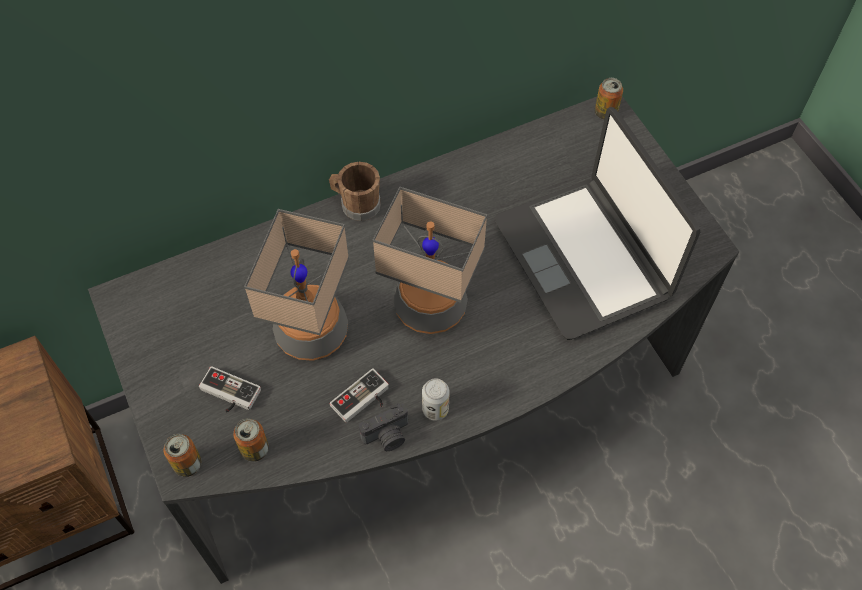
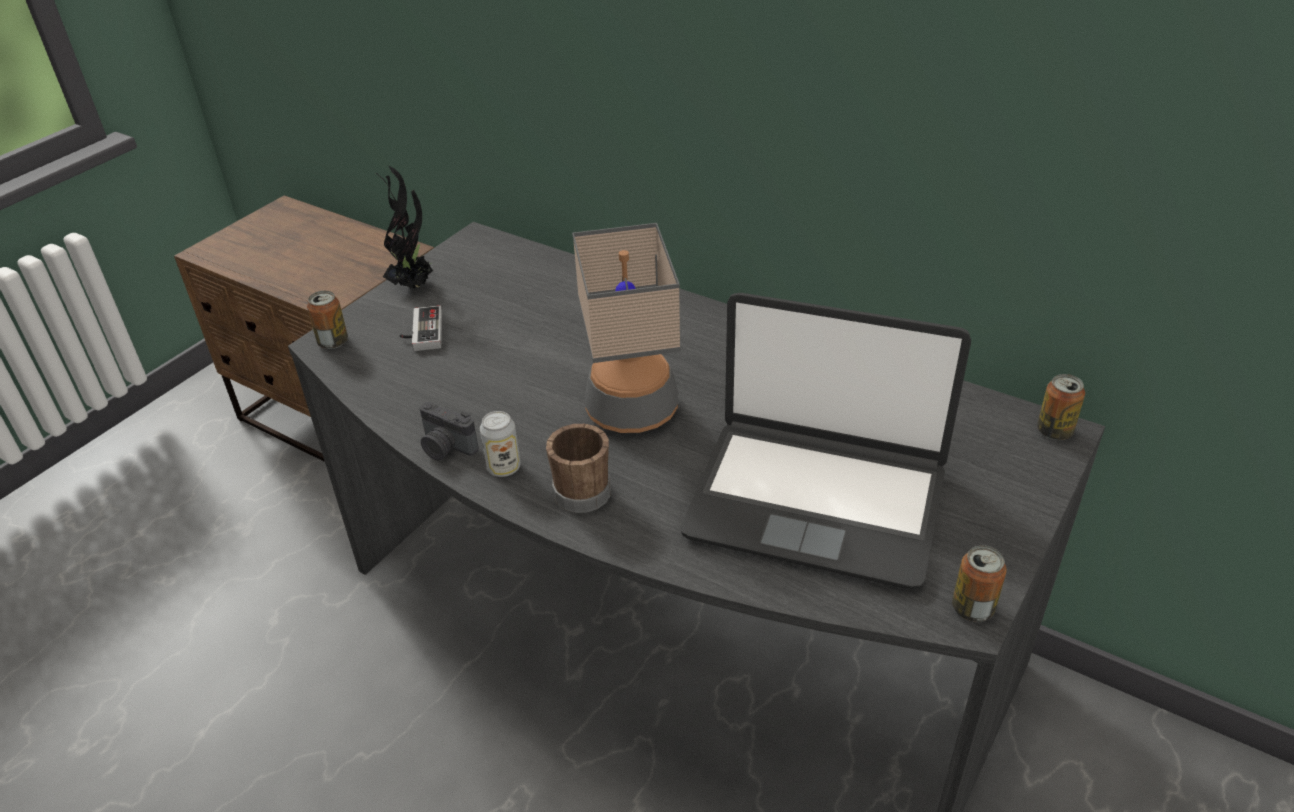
camera: 60 degrees right, 20 degrees down
can [233,418,269,462] -> can moved to [952,545,1007,622]
table lamp [244,209,349,361] -> none
brown mug [329,162,381,221] -> brown mug moved to [546,424,611,513]
game controller [329,368,389,423] -> none
laptop [495,107,700,340] -> laptop turned 105 degrees counterclockwise [681,293,971,590]
none -> potted plant [376,165,433,289]

